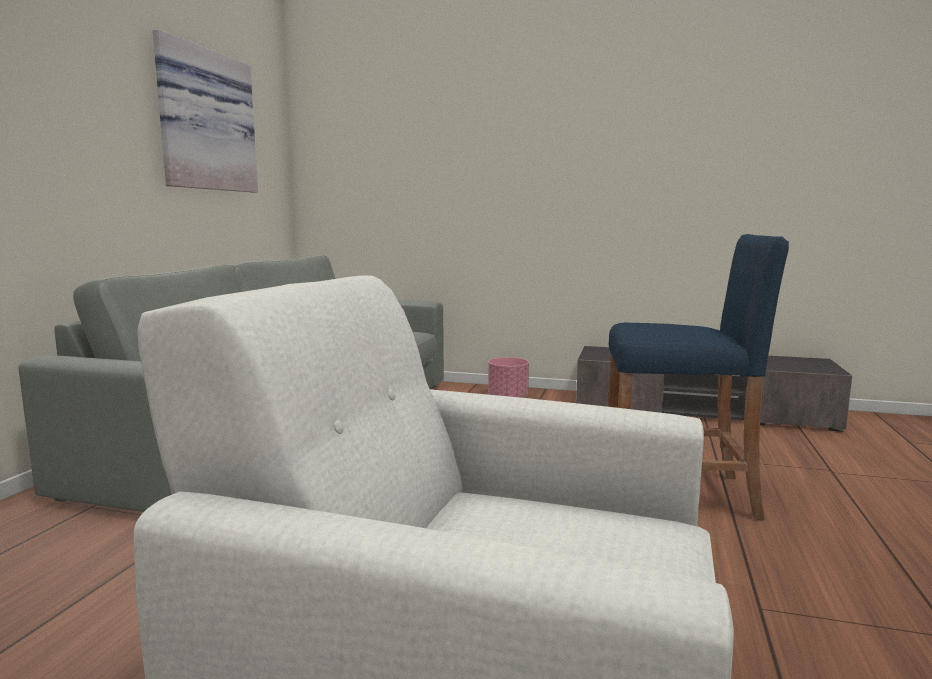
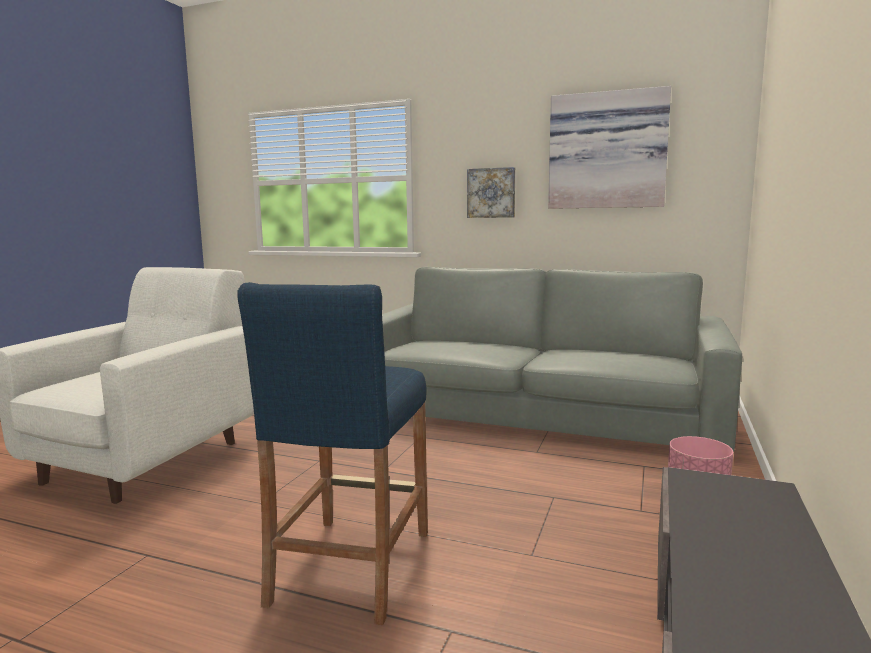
camera: 95 degrees right, 0 degrees up
none -> picture [467,167,515,218]

